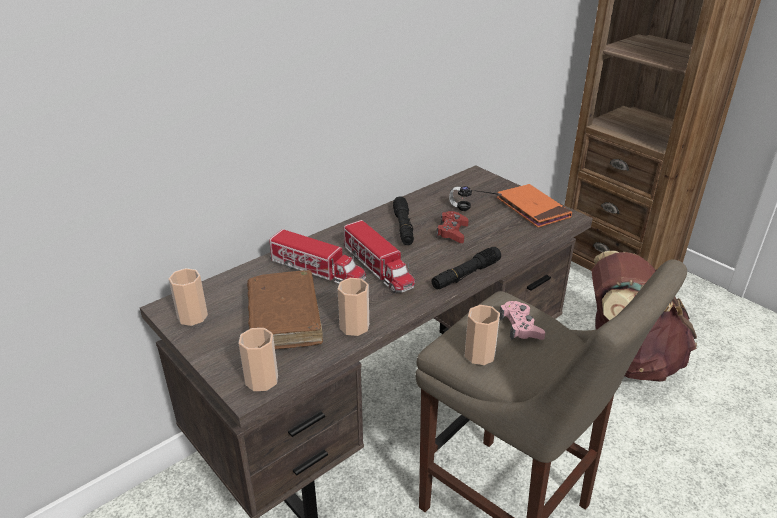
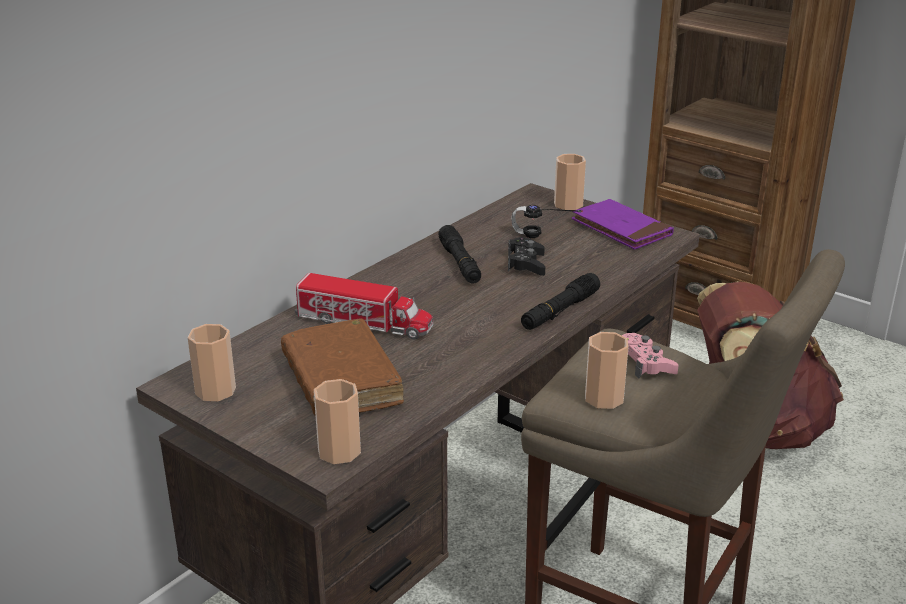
camera: 10 degrees left, 5 degrees down
cup [338,278,369,336] -> cup moved to [554,154,586,210]
toy truck [344,220,415,293] -> none
red game controller [436,211,469,243] -> black game controller [508,237,545,276]
orange book [497,184,572,227] -> purple book [571,199,674,250]

